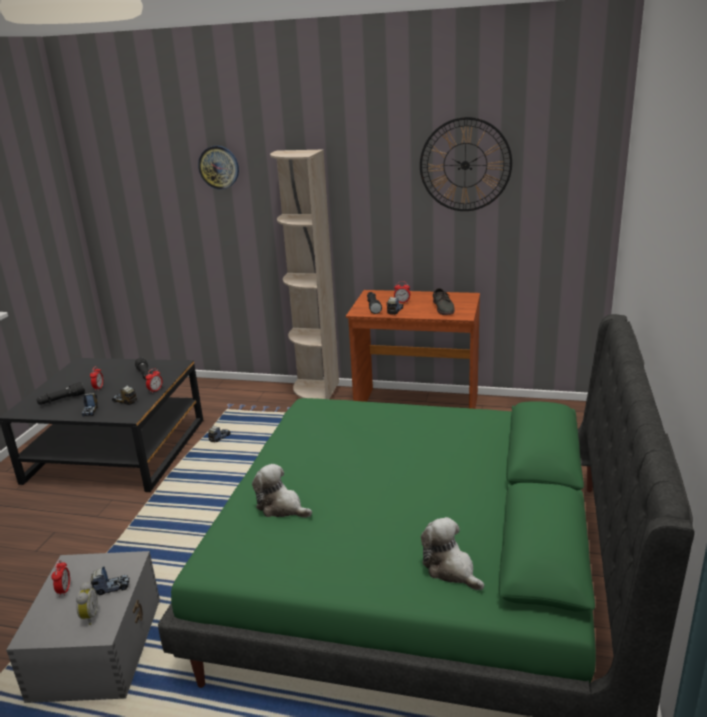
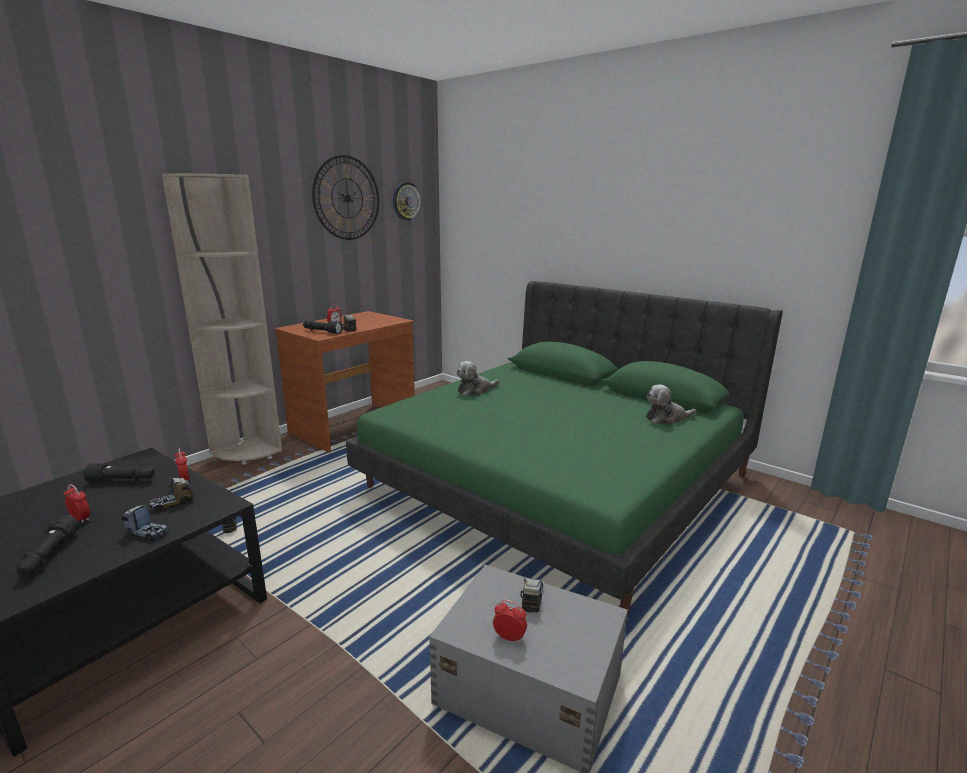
camera: 65 degrees left, 5 degrees down
alarm clock [76,582,98,625] -> none
wall clock [198,146,239,189] -> wall clock moved to [393,182,422,221]
plush toy [252,464,312,518] -> plush toy moved to [456,361,499,396]
grey shoe [433,288,455,315] -> none

